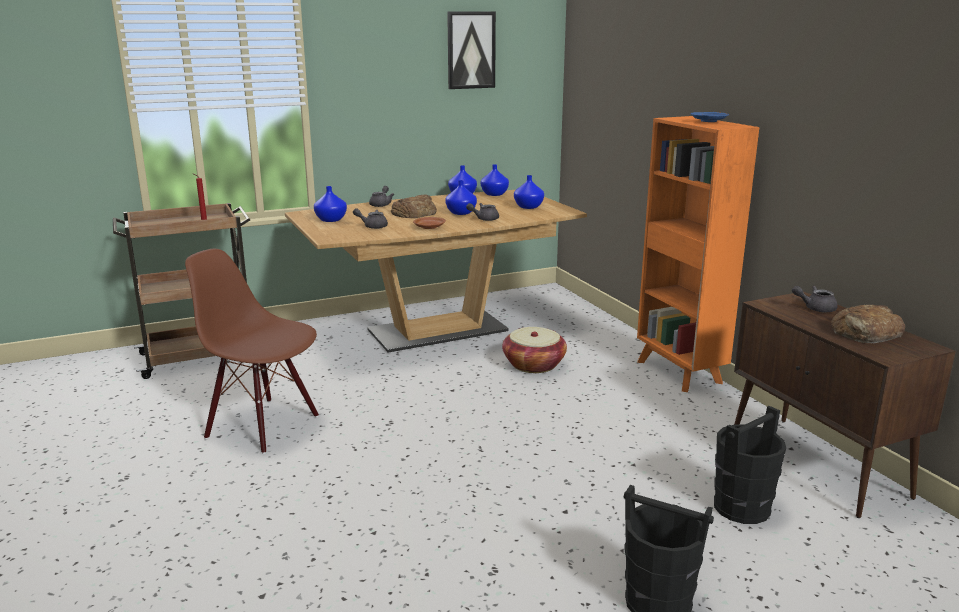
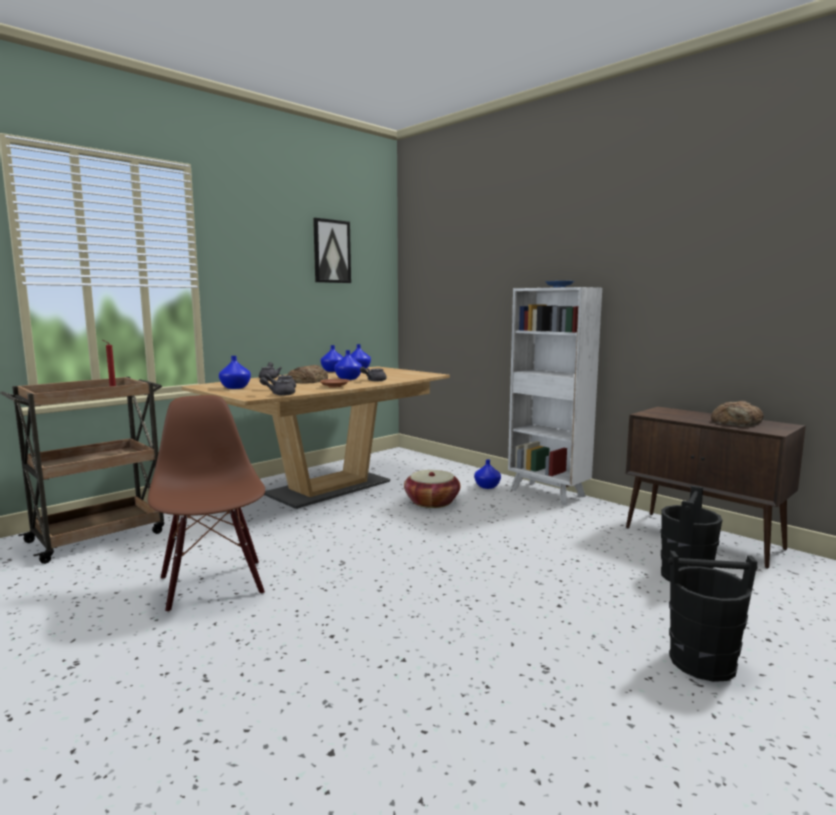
camera: 20 degrees left, 10 degrees down
brown chair [185,249,319,454] -> brown chair turned 60 degrees clockwise [148,395,265,613]
blue vase [514,175,544,209] -> blue vase moved to [474,459,501,489]
orange bookcase [637,116,759,392] -> white bookcase [508,287,602,505]
grey teapot [792,286,838,312] -> grey teapot moved to [259,377,295,396]

